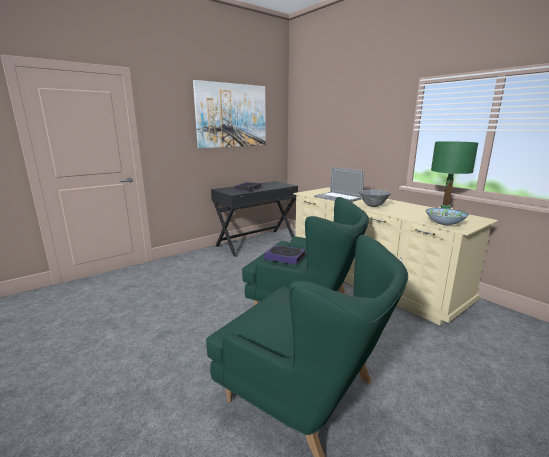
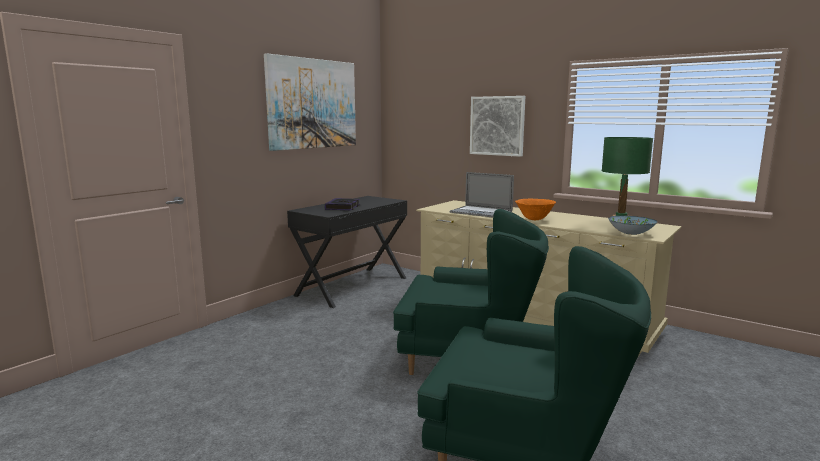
camera: 15 degrees left, 5 degrees down
book [264,245,306,265] -> none
grey bowl [359,189,391,207] -> orange bowl [515,198,556,220]
none -> picture [470,96,525,157]

